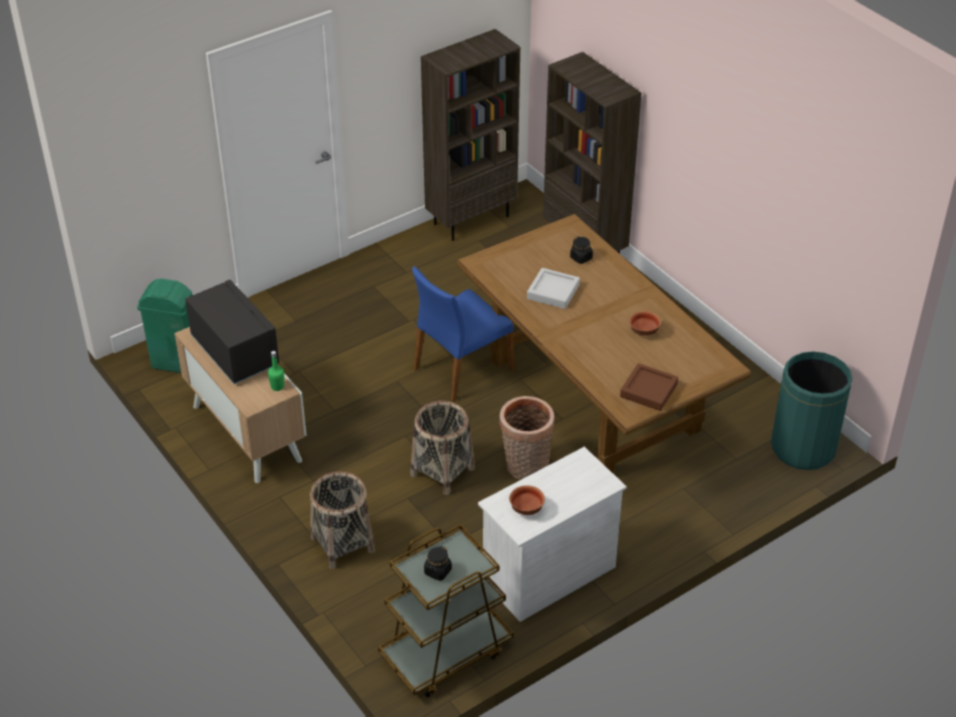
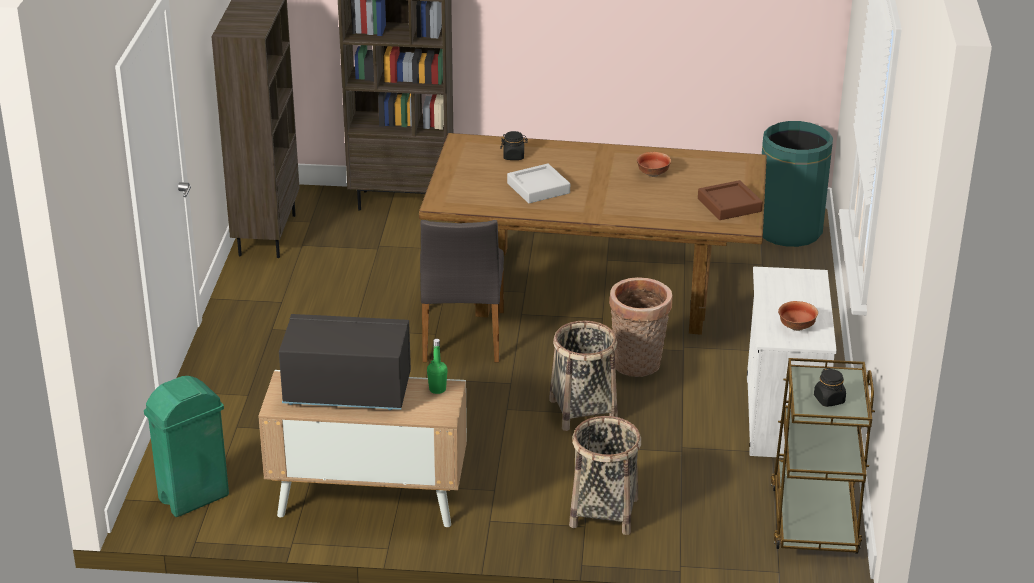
camera: 50 degrees left, 10 degrees down
blue chair [412,266,515,402] -> grey chair [420,220,504,362]

